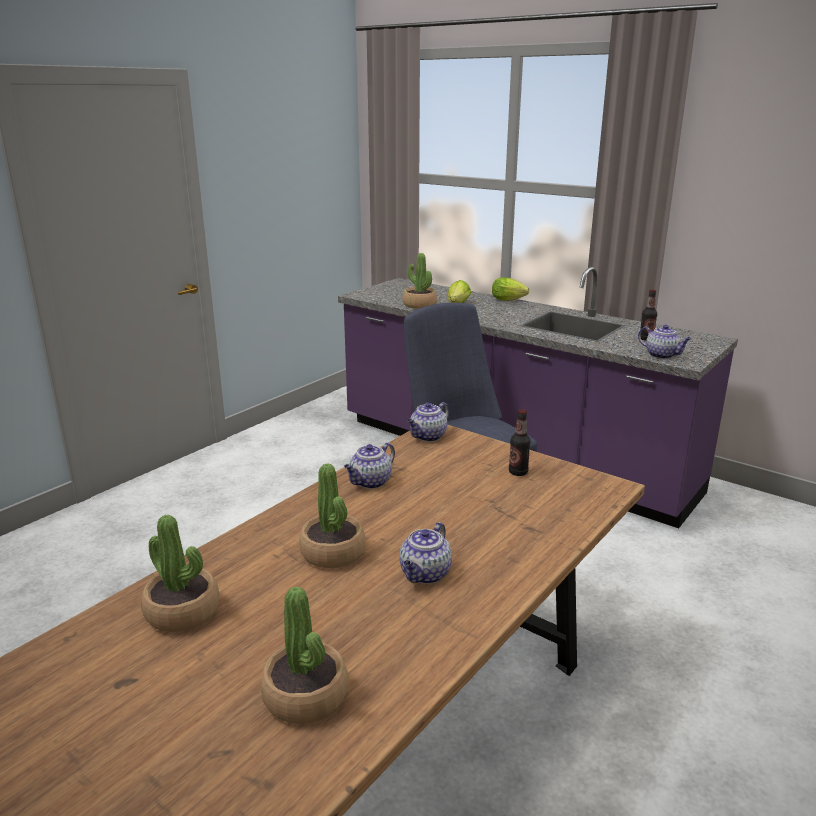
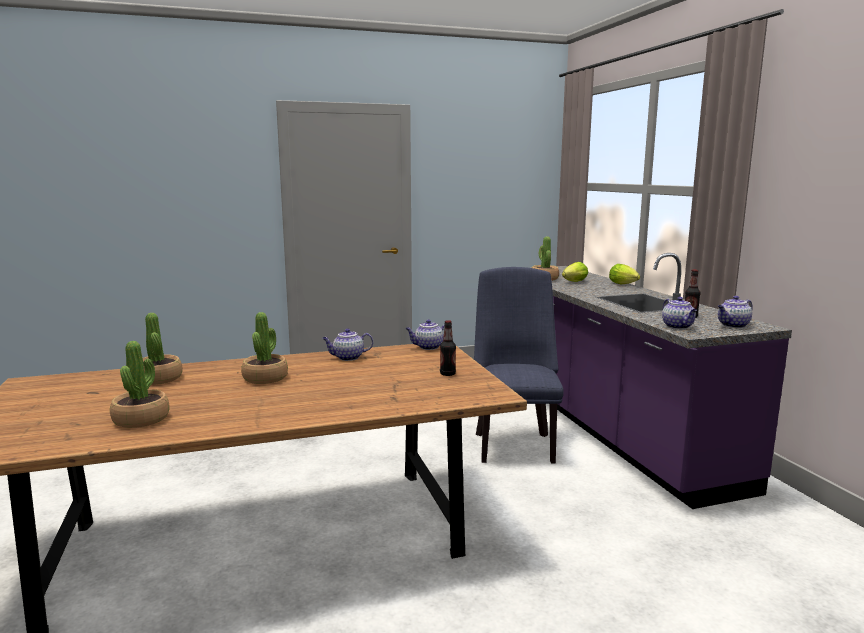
camera: 35 degrees right, 10 degrees down
teapot [399,522,452,584] -> teapot moved to [718,296,753,328]

